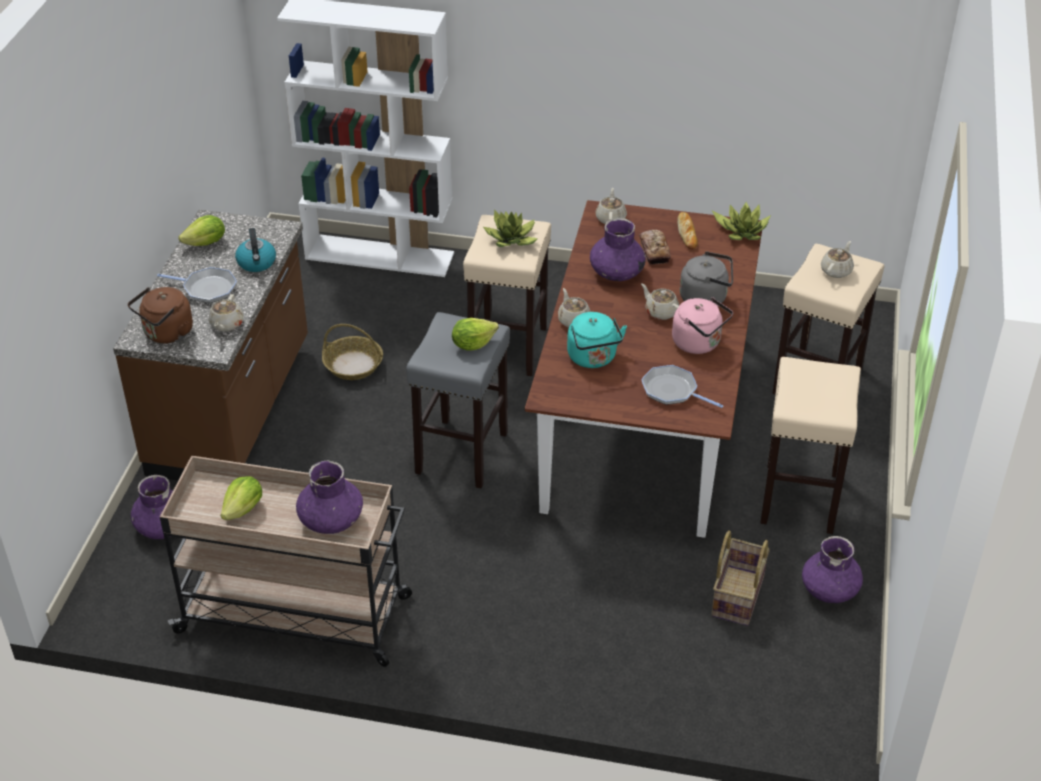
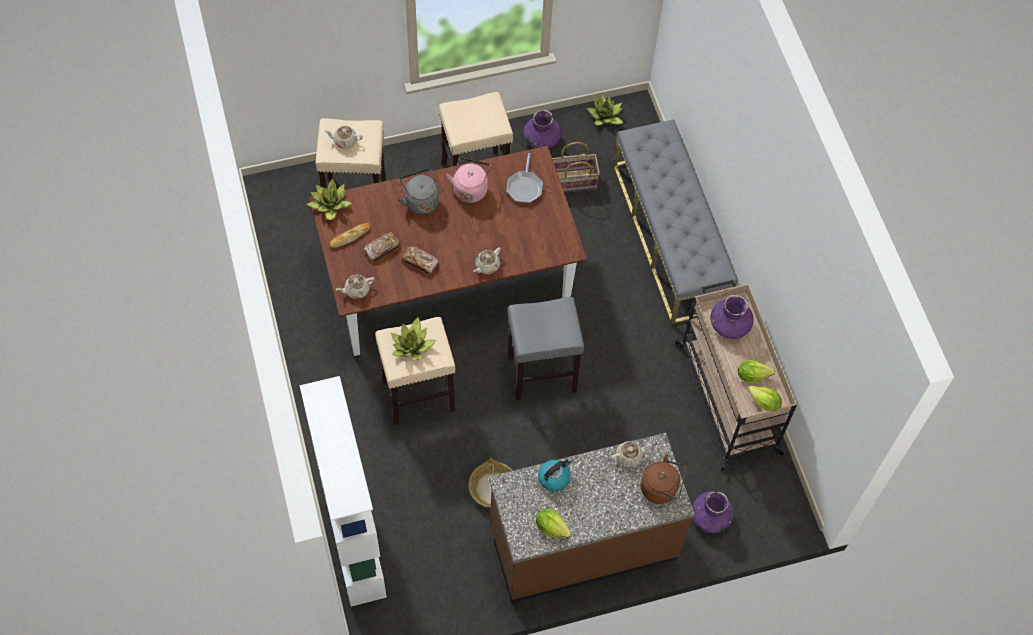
camera: 120 degrees left, 20 degrees up
frying pan [157,267,237,303] -> none
lettuce [452,318,499,351] -> lettuce moved to [748,386,782,411]
turquoise kettle [567,312,627,368] -> none
purple vase [590,218,646,281] -> bread [401,246,439,274]
beige teapot [641,283,679,320] -> none
none -> potted plant [587,94,623,126]
none -> grey bench [613,119,738,325]

